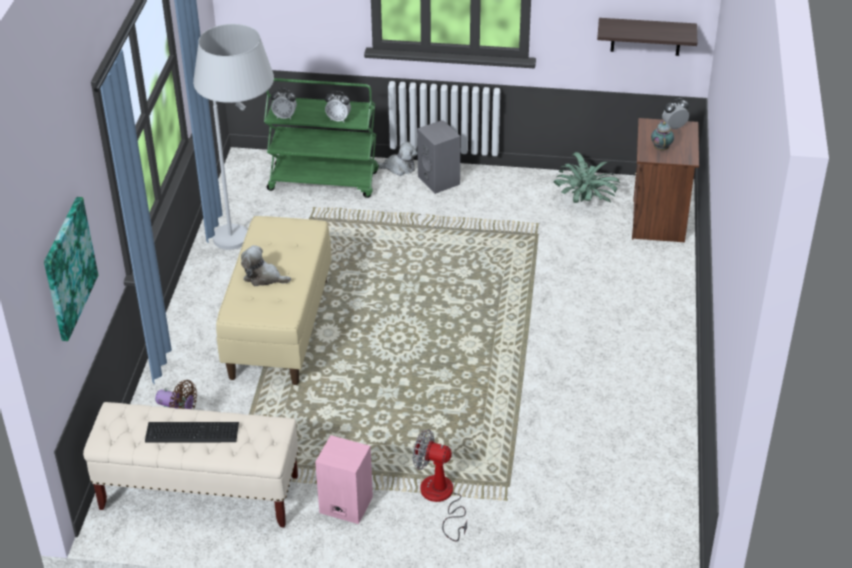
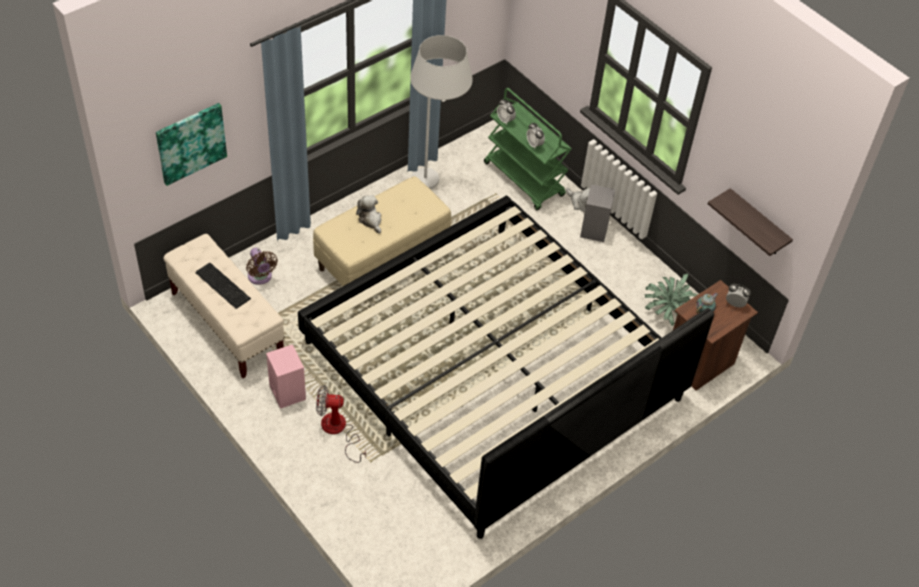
camera: 40 degrees right, 10 degrees up
fan [413,429,467,541] -> fan turned 60 degrees counterclockwise [316,385,366,463]
none -> bed [298,196,714,539]

